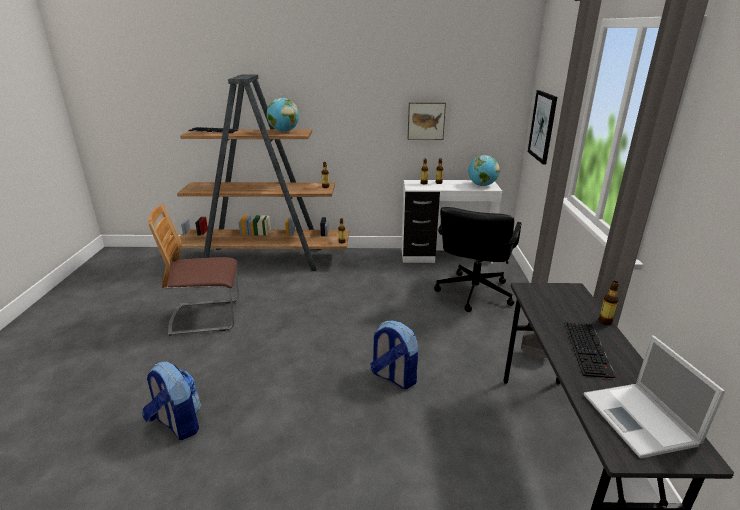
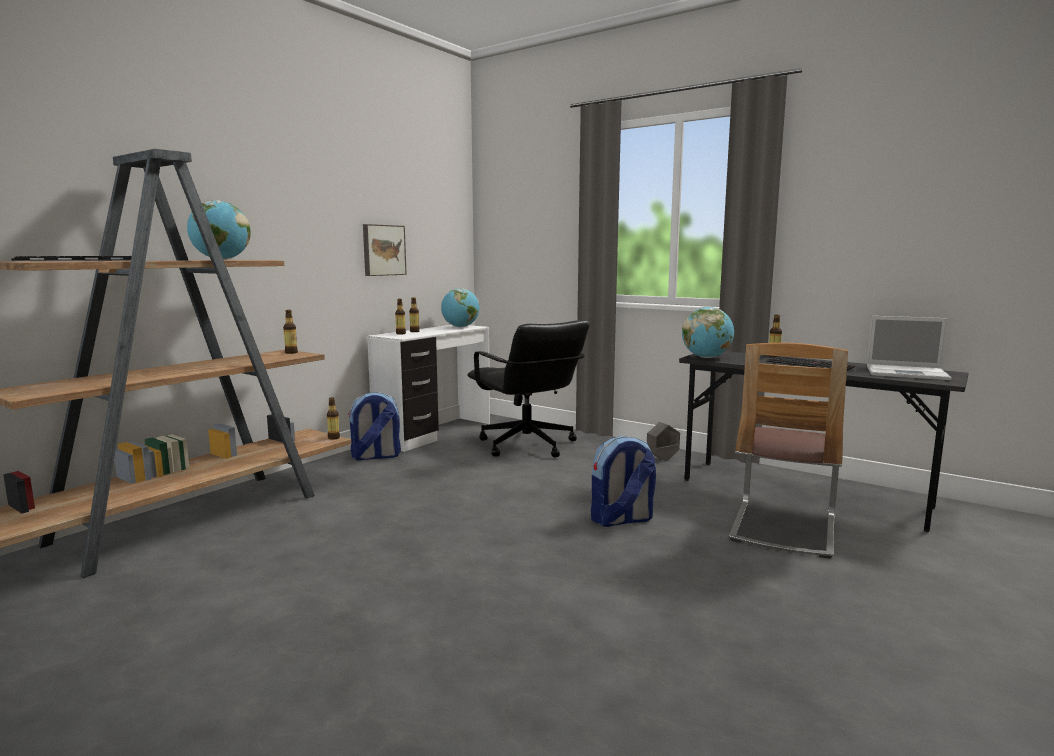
camera: 55 degrees left, 15 degrees down
backpack [142,362,201,440] -> backpack moved to [348,392,401,461]
chair [148,204,239,336] -> chair moved to [729,343,848,559]
picture [528,90,557,164] -> none
none -> globe [682,307,734,358]

